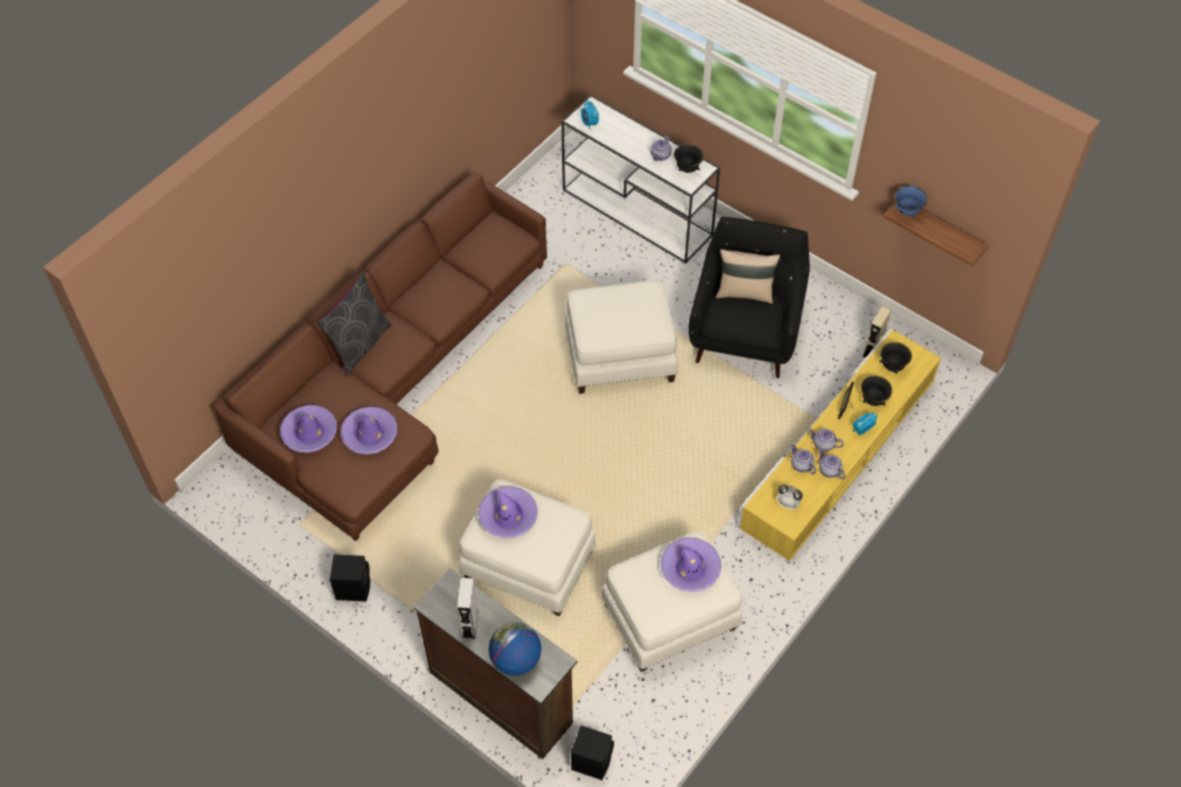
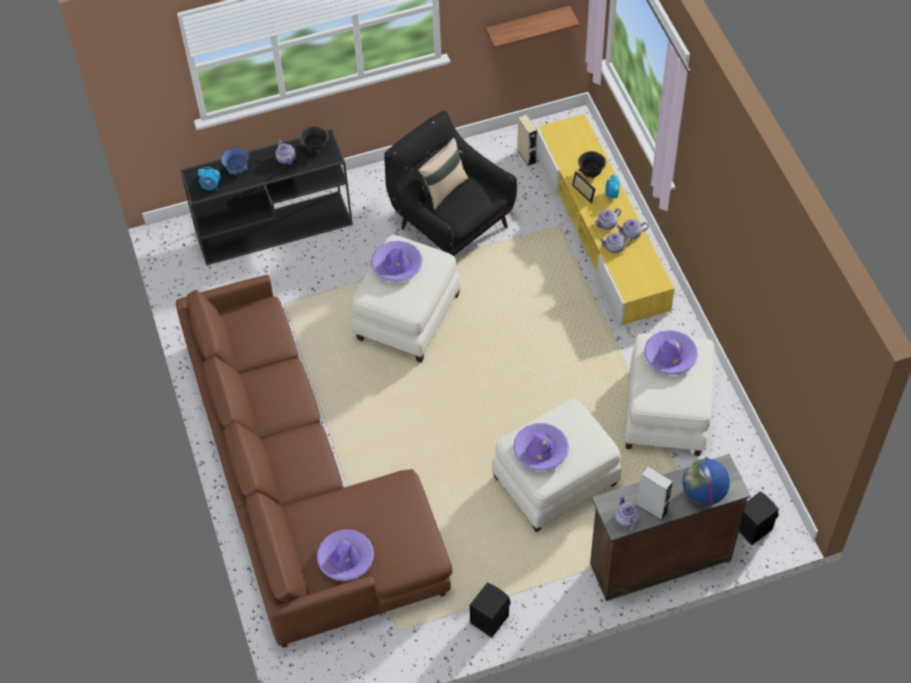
camera: 55 degrees left, 0 degrees up
grey pillow [316,272,391,375] -> none
purple hat [340,406,397,454] -> purple hat moved to [371,241,422,282]
white console table [562,95,720,264] -> black console table [180,129,353,266]
alarm clock [777,485,803,510] -> none
black bowl [879,342,912,374] -> none
blue bowl [894,185,928,217] -> blue bowl moved to [221,147,249,175]
none -> teapot [615,495,639,532]

